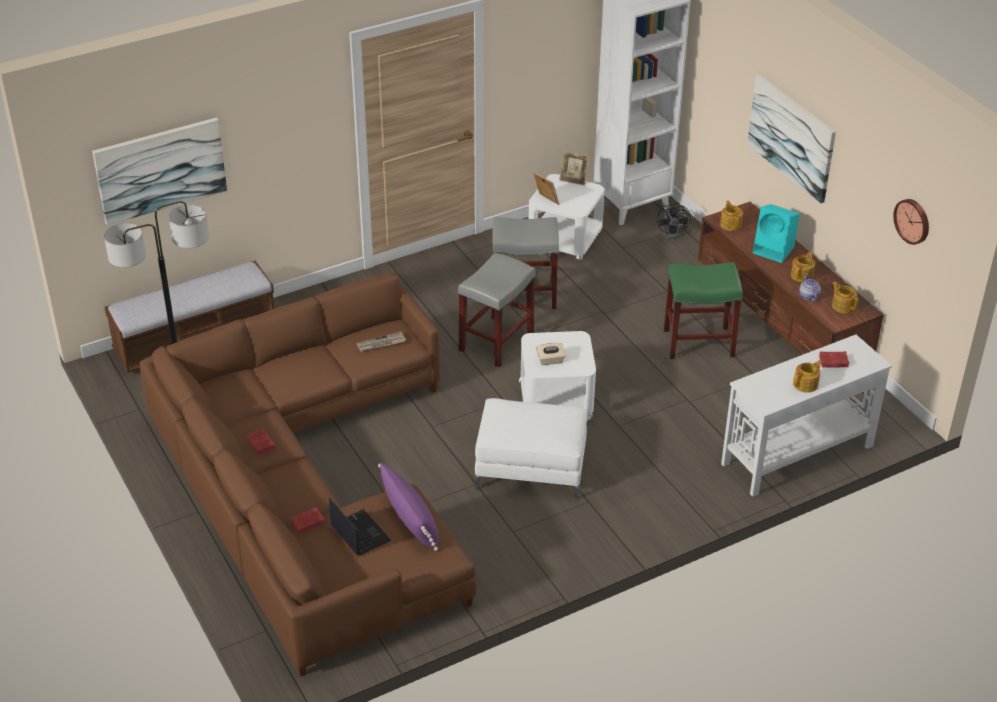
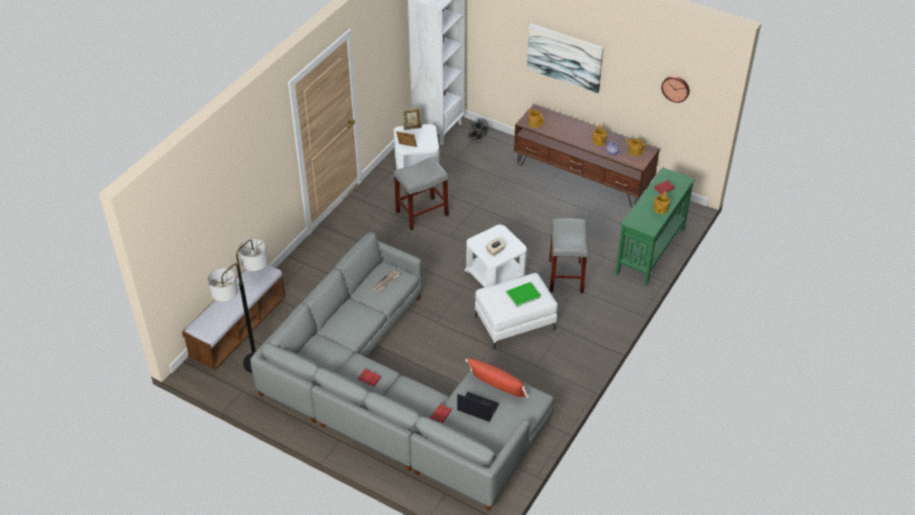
camera: 30 degrees left, 5 degrees up
picture [92,117,227,225] -> none
brown sofa [140,273,476,676] -> grey sofa [250,232,554,511]
purple pillow [378,463,439,551] -> red pillow [465,358,529,398]
grey stool [458,252,535,368] -> grey stool moved to [549,218,588,293]
green stool [664,262,743,359] -> none
white console table [721,335,892,497] -> green console table [615,167,695,286]
turquoise speaker [753,204,799,263] -> none
none -> green book [506,282,541,307]

